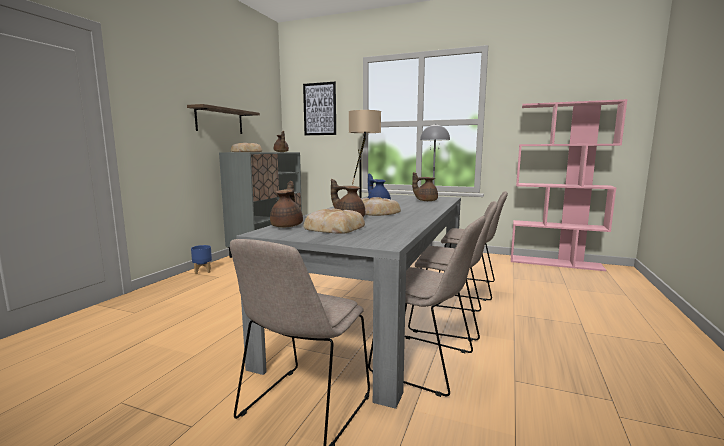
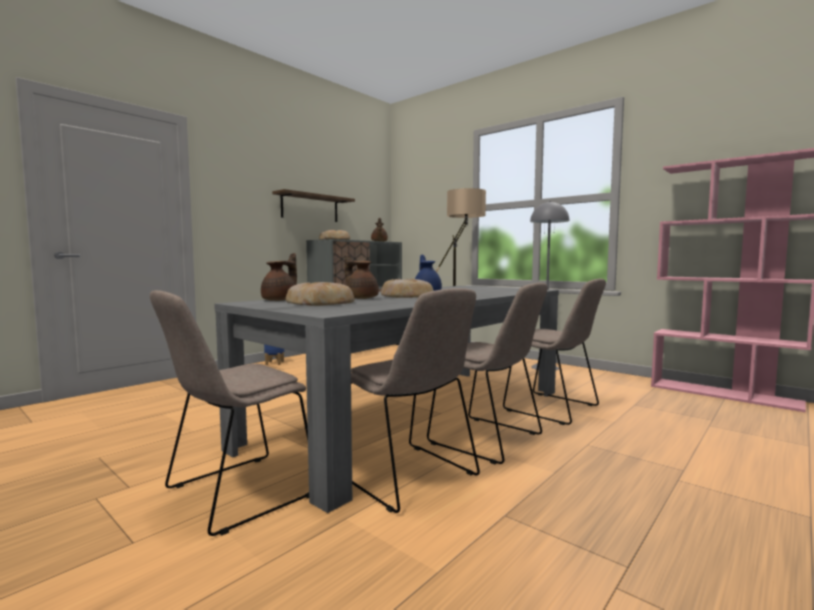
camera: 20 degrees right, 5 degrees down
picture [303,82,336,135] -> none
brown teapot [412,172,438,201] -> none

